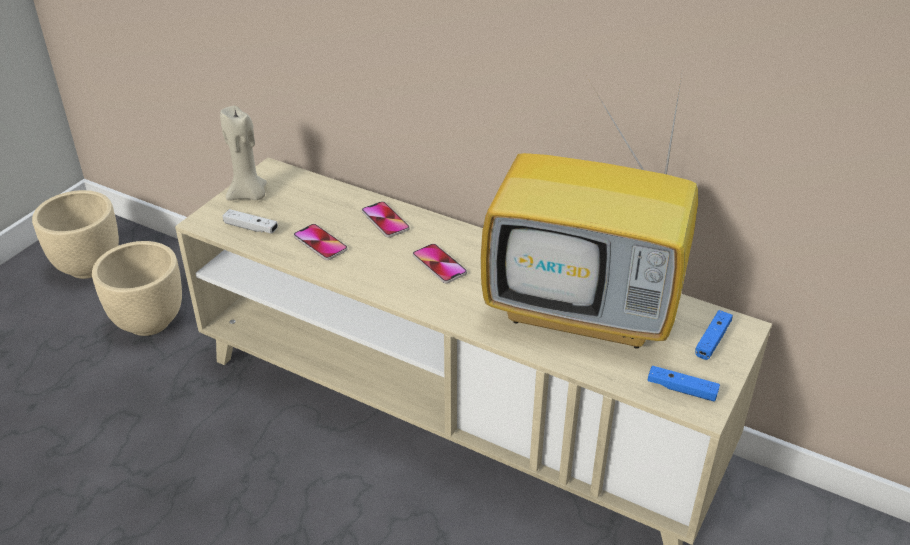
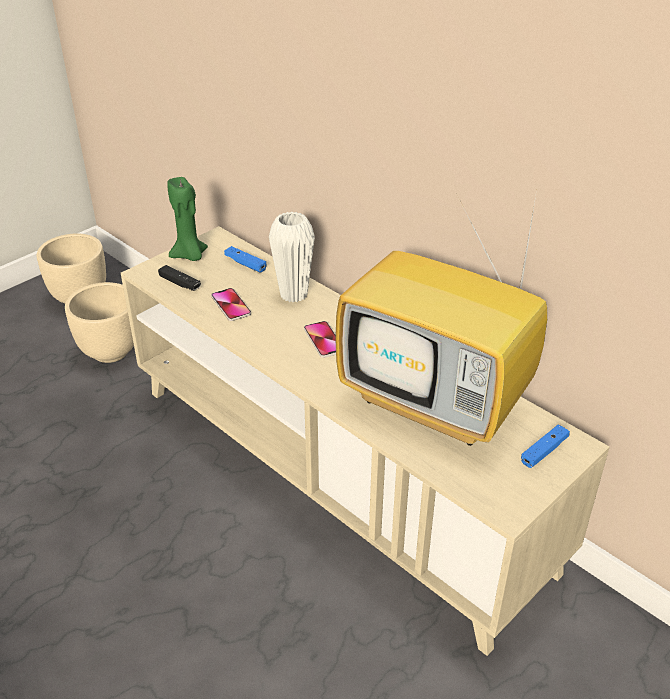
camera: 15 degrees right, 0 degrees up
beige candle [220,106,267,201] -> green candle [167,177,208,261]
white game controller [223,209,278,233] -> black game controller [158,265,201,291]
phone [362,201,410,237] -> white vase [269,212,315,303]
blue game controller [648,366,720,402] -> blue game controller moved to [224,246,266,273]

